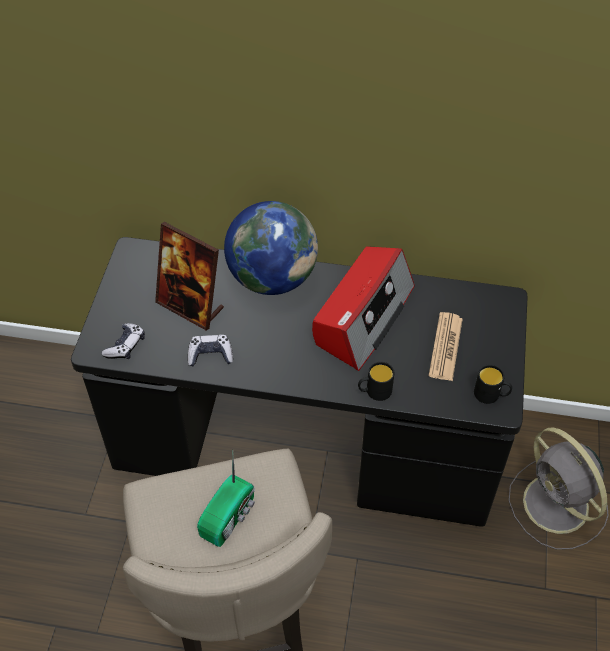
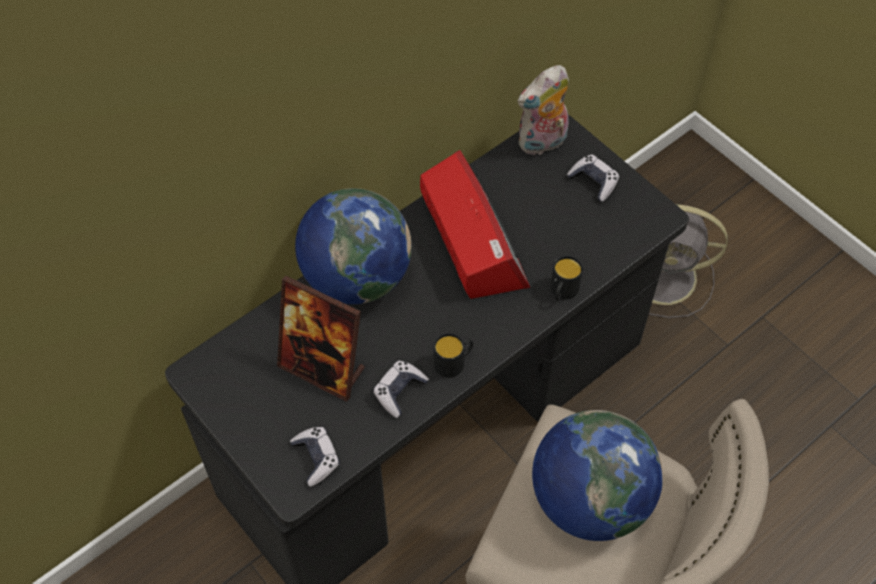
camera: 50 degrees left, 5 degrees up
picture frame [155,222,224,331] -> picture frame turned 45 degrees clockwise [277,276,365,401]
radio [197,454,255,547] -> globe [532,410,663,541]
newspaper [428,312,463,381] -> none
black mug [474,364,512,404] -> black mug moved to [434,333,473,378]
none -> plush toy [518,65,569,155]
none -> game controller [567,154,619,202]

